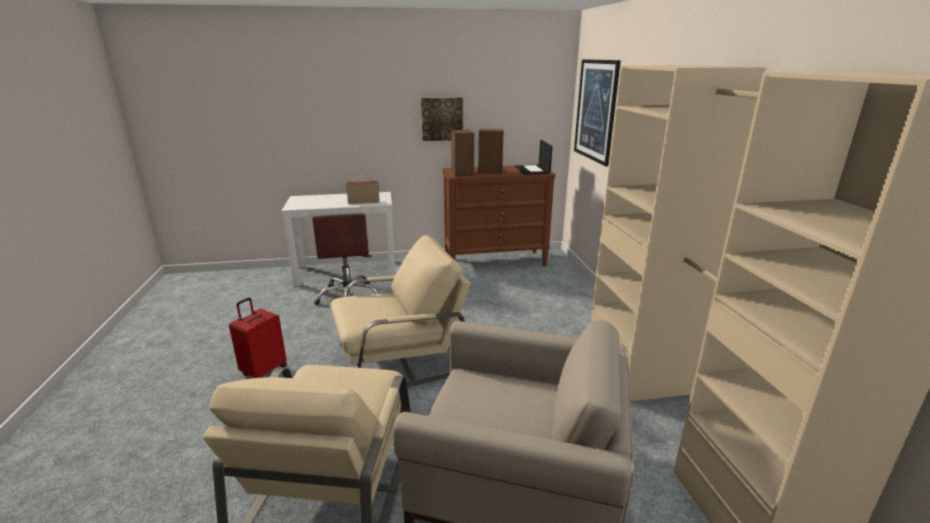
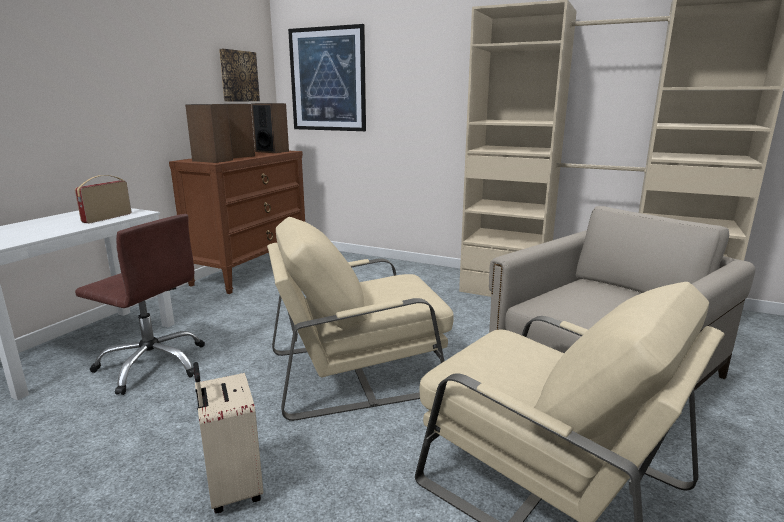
camera: 55 degrees left, 5 degrees down
red suitcase [229,298,287,378] -> beige suitcase [193,362,263,514]
beige armchair [331,235,470,387] -> beige armchair turned 120 degrees counterclockwise [267,217,454,421]
picture [421,97,463,141] -> picture moved to [219,48,260,102]
laptop [515,140,553,175] -> speaker [251,103,289,153]

